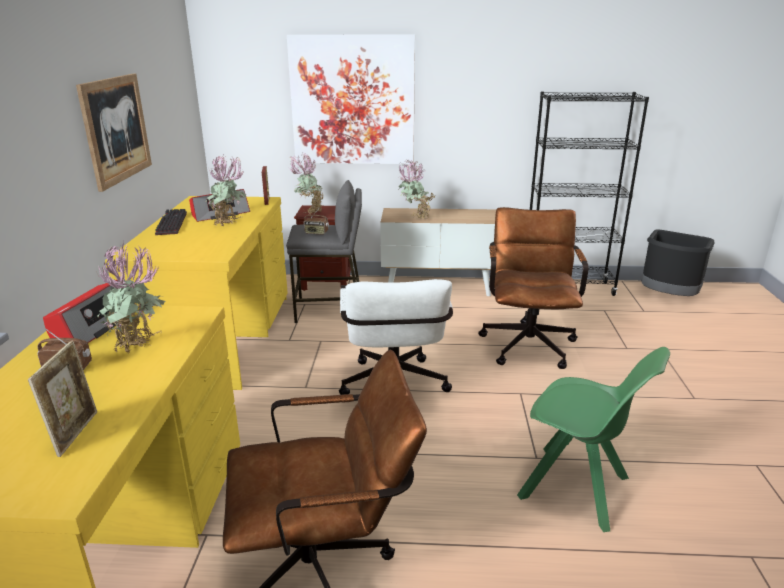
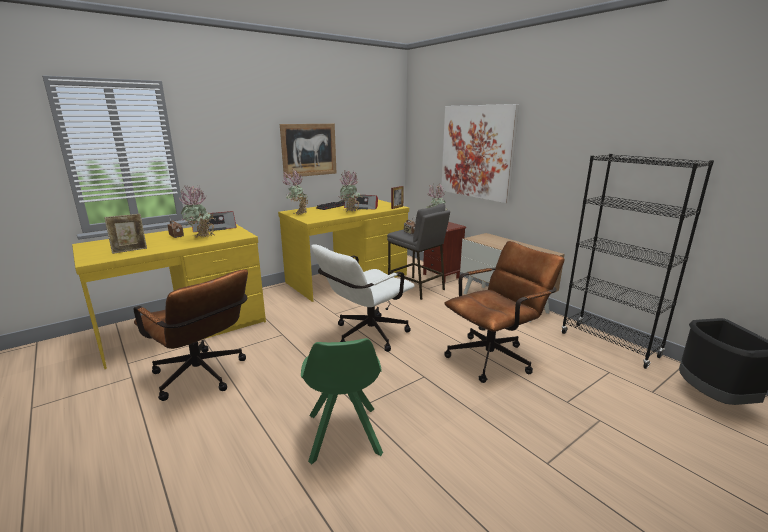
camera: 50 degrees right, 5 degrees down
potted plant [398,159,436,219] -> potted plant moved to [283,169,308,215]

